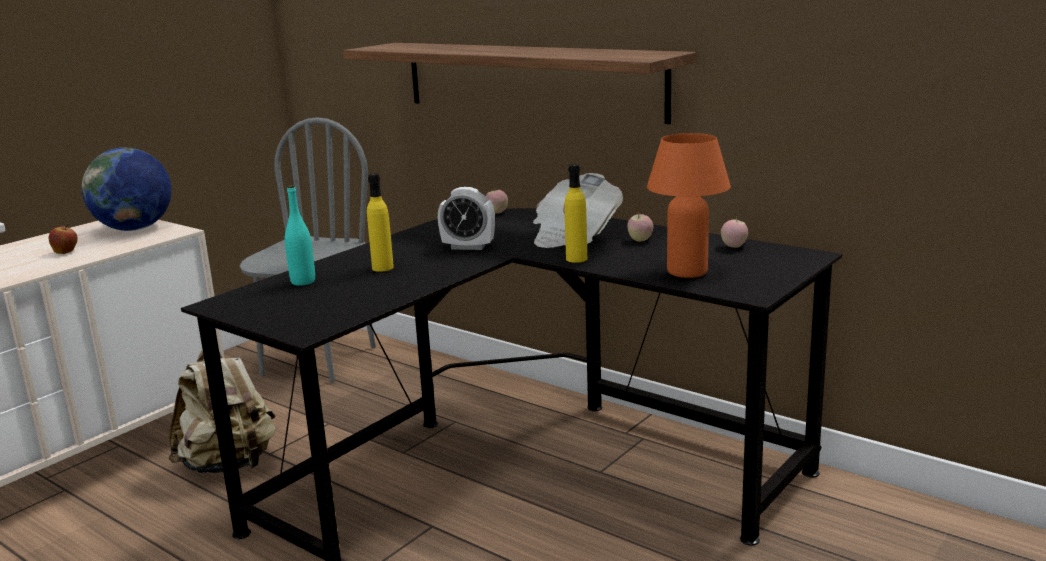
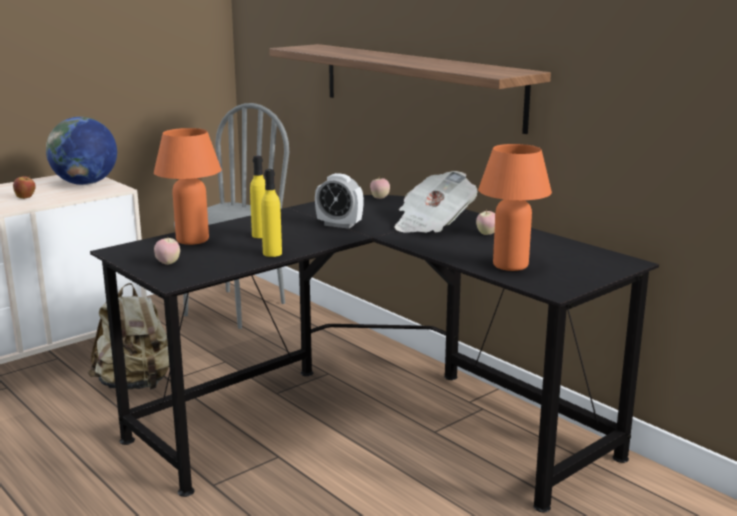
camera: 10 degrees right, 0 degrees up
turquoise bottle [285,185,315,286] -> orange table lamp [154,128,221,245]
yellow bottle [565,164,587,263] -> yellow bottle moved to [261,169,282,257]
apple [721,217,748,248] -> apple moved to [154,236,180,265]

